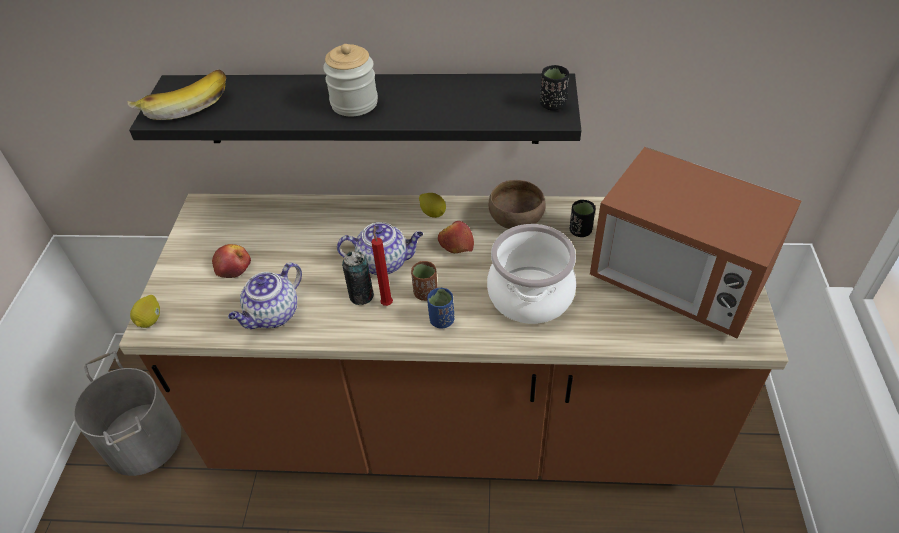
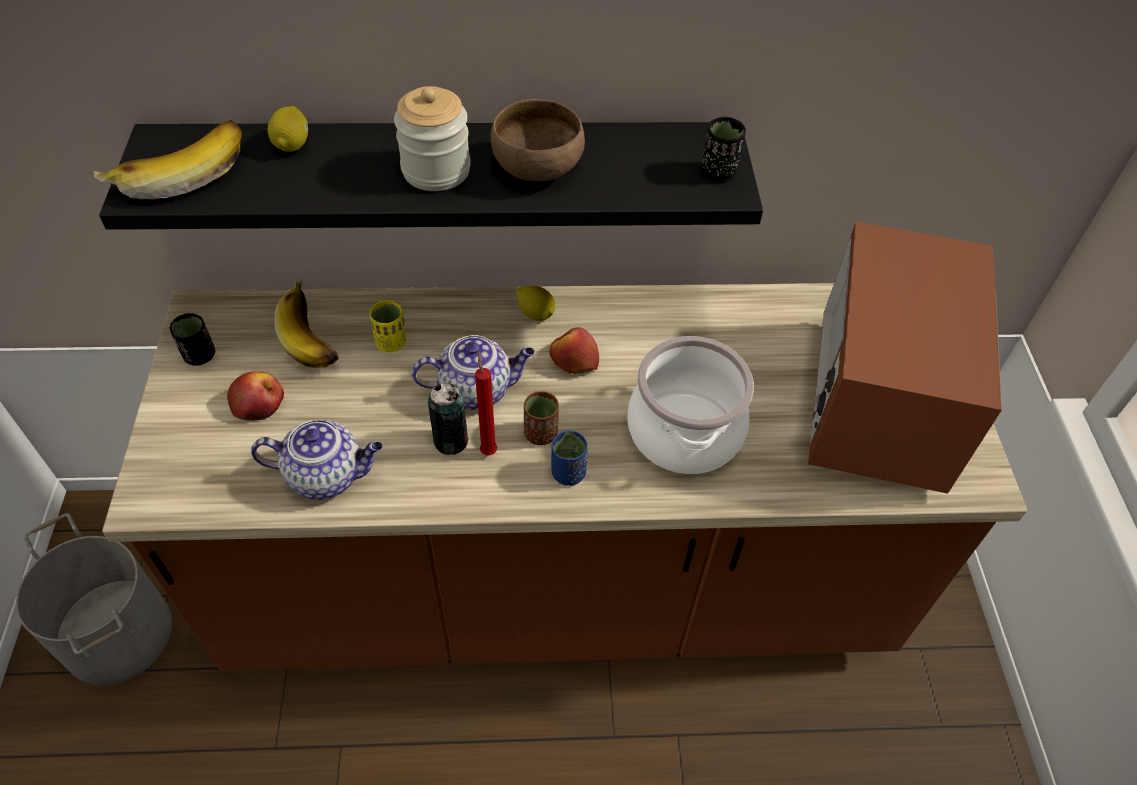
camera: 10 degrees left, 5 degrees up
lemon [130,295,160,328] -> lemon moved to [267,106,308,152]
teapot [228,262,302,329] -> teapot turned 120 degrees counterclockwise [251,419,383,500]
brown bowl [489,180,546,229] -> brown bowl moved to [491,99,585,182]
black cup [570,200,595,237] -> black cup moved to [170,313,215,366]
microwave [590,147,802,339] -> microwave turned 75 degrees clockwise [808,222,1002,494]
none -> banana [274,279,339,368]
none -> yellow cup [370,300,406,352]

